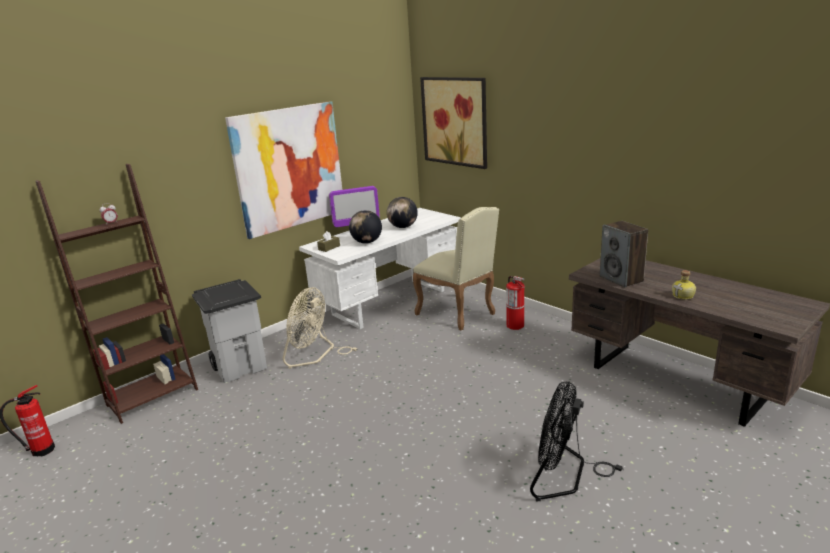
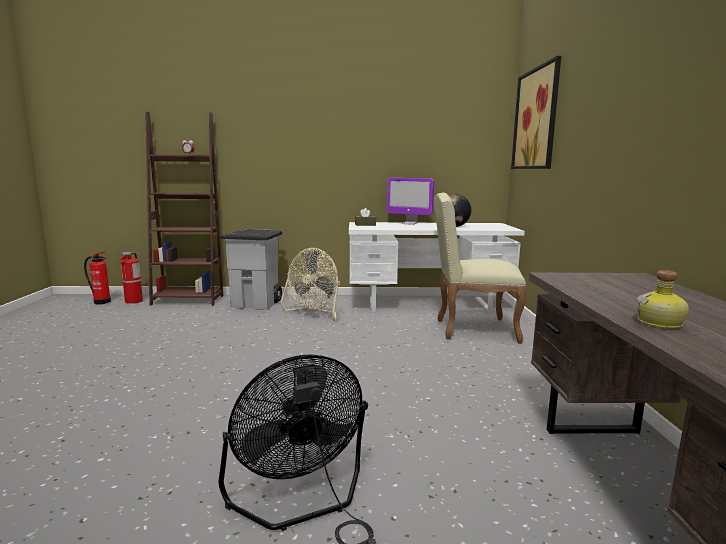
camera: 40 degrees right, 10 degrees down
picture [225,101,342,239] -> none
beige fan [283,287,358,369] -> beige fan turned 120 degrees counterclockwise [281,248,340,324]
globe [349,210,382,244] -> none
beige chair [413,207,499,330] -> beige chair turned 90 degrees clockwise [434,193,526,344]
fire extinguisher [506,276,525,330] -> fire extinguisher moved to [119,252,143,304]
speaker [600,221,648,288] -> none

